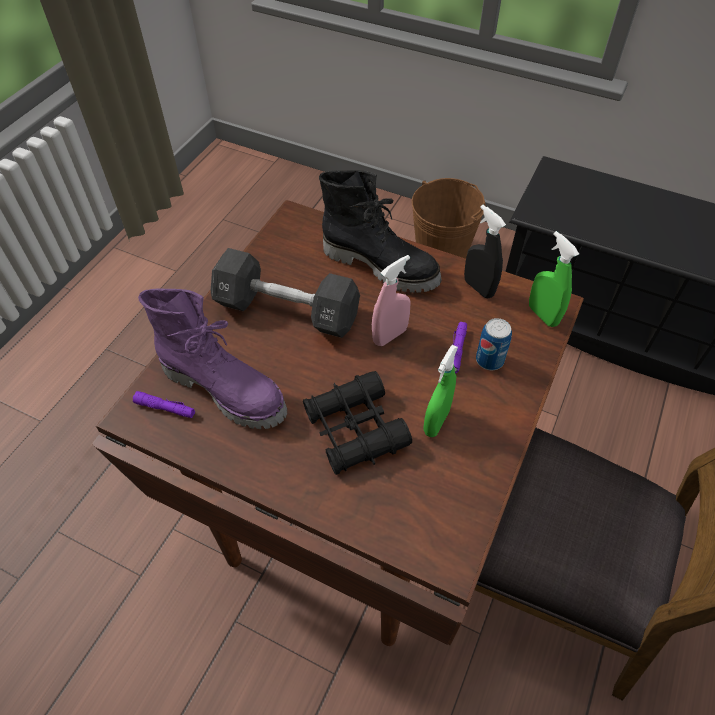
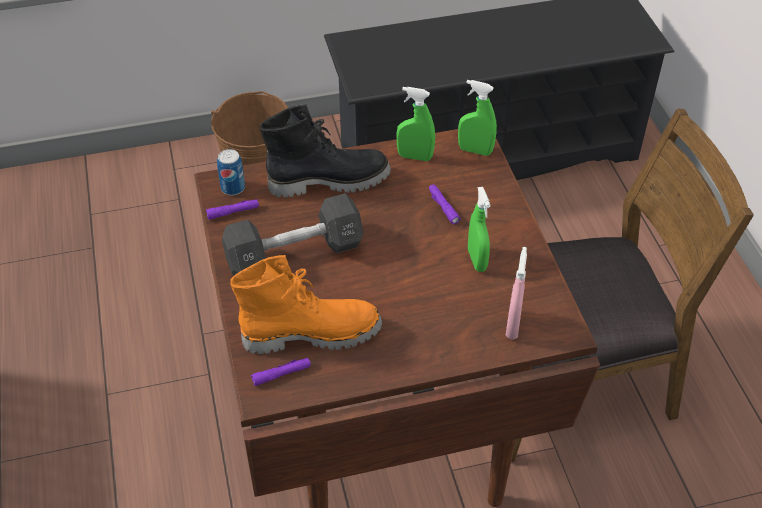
camera: 40 degrees left, 5 degrees down
purple boot [138,288,287,429] -> orange boot [230,255,382,354]
black binoculars [303,371,412,475] -> none
pink spray bottle [372,255,410,346] -> pink spray bottle moved to [506,247,527,339]
black spray bottle [464,205,506,298] -> green spray bottle [396,87,435,161]
can [476,318,512,370] -> can moved to [217,149,245,195]
none -> purple flashlight [206,199,259,220]

